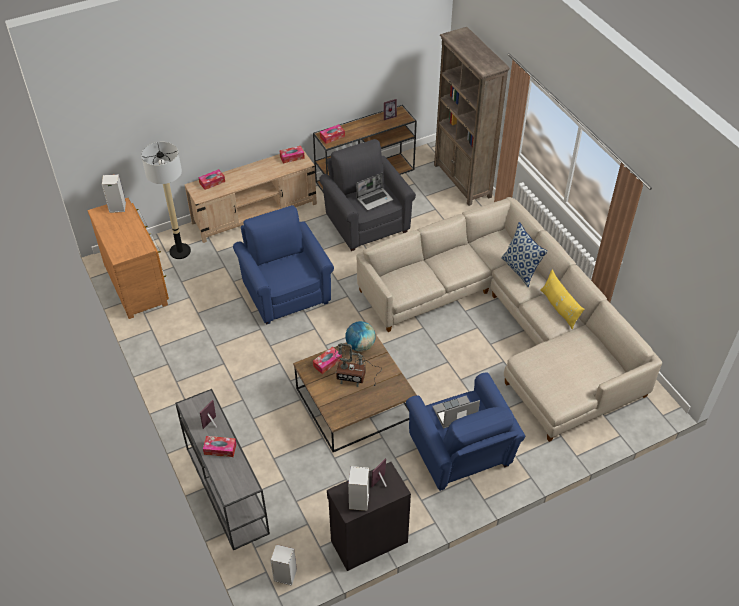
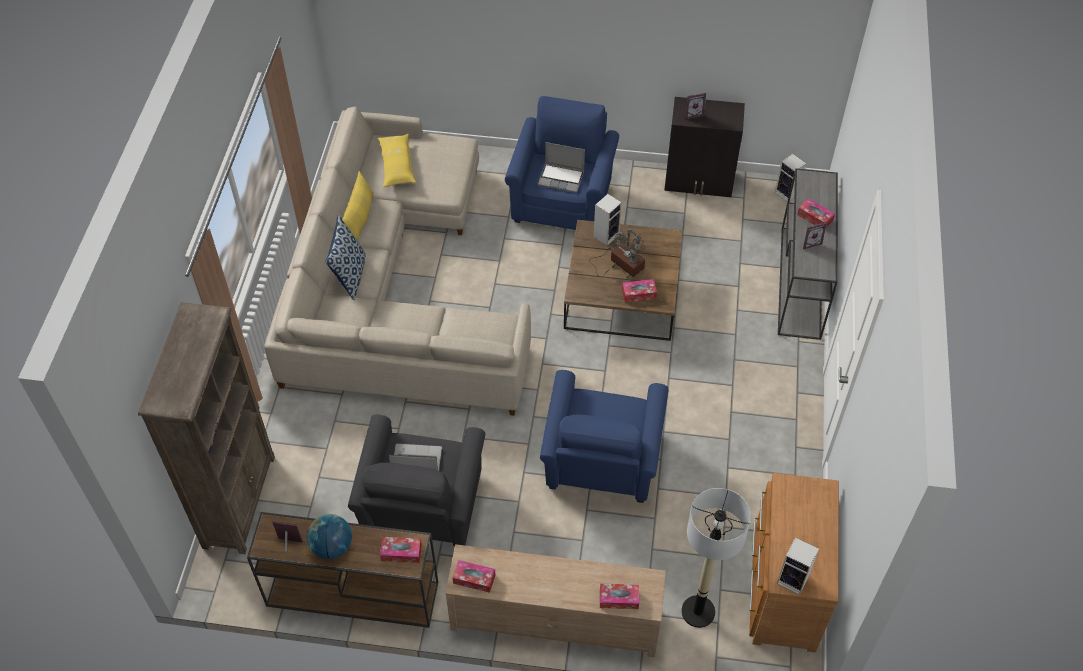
camera: 145 degrees left, 5 degrees up
globe [345,321,375,351] -> globe moved to [307,514,352,559]
speaker [348,466,369,511] -> speaker moved to [594,194,622,246]
none -> yellow pillow [378,134,416,187]

